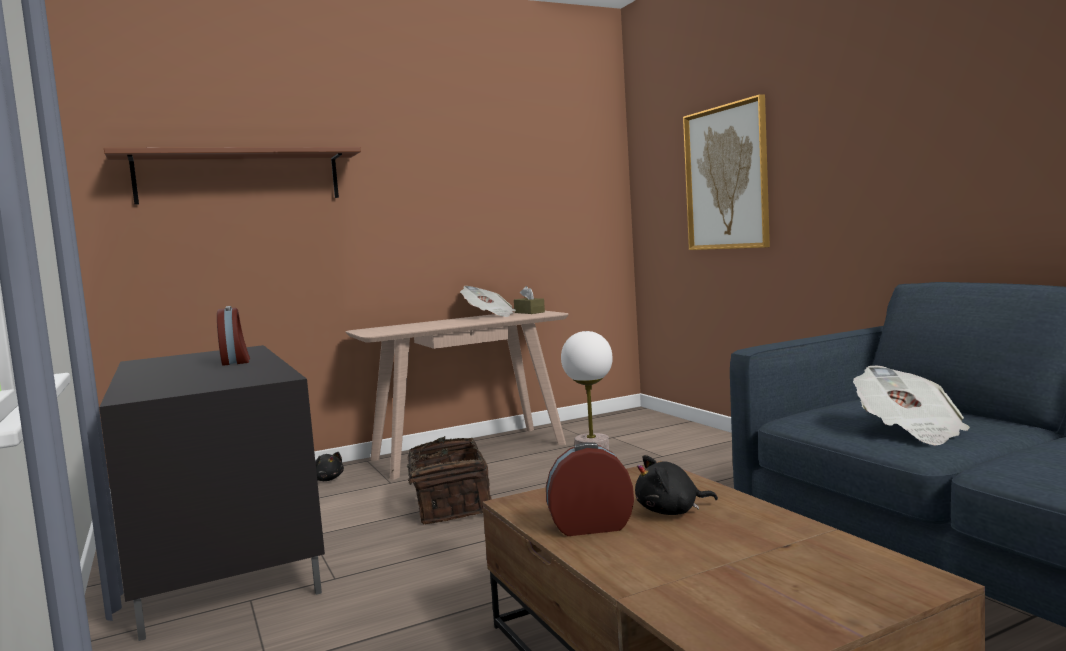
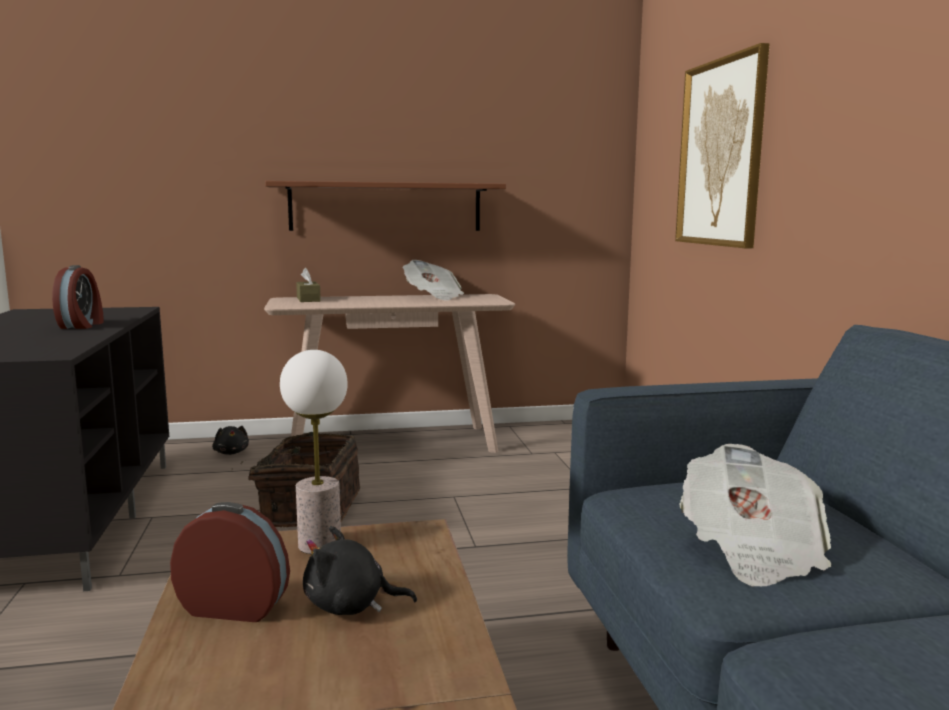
camera: 15 degrees right, 5 degrees up
brown shelf [104,147,361,205] -> brown shelf moved to [265,181,506,231]
brown tissue box [514,286,545,314] -> brown tissue box moved to [296,268,321,302]

